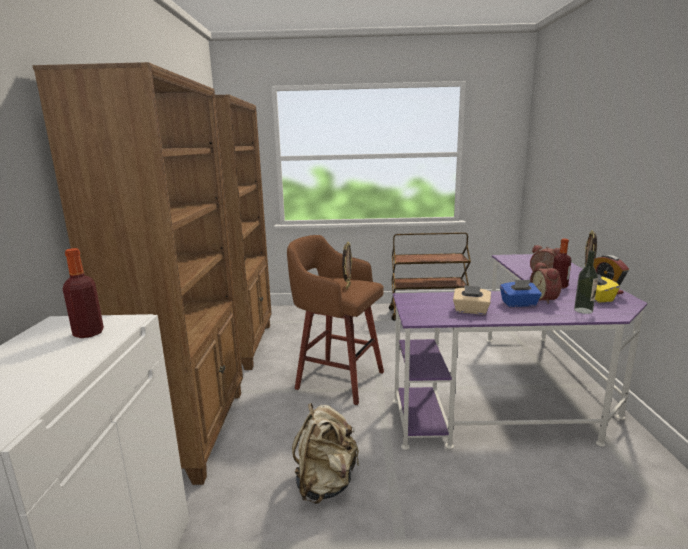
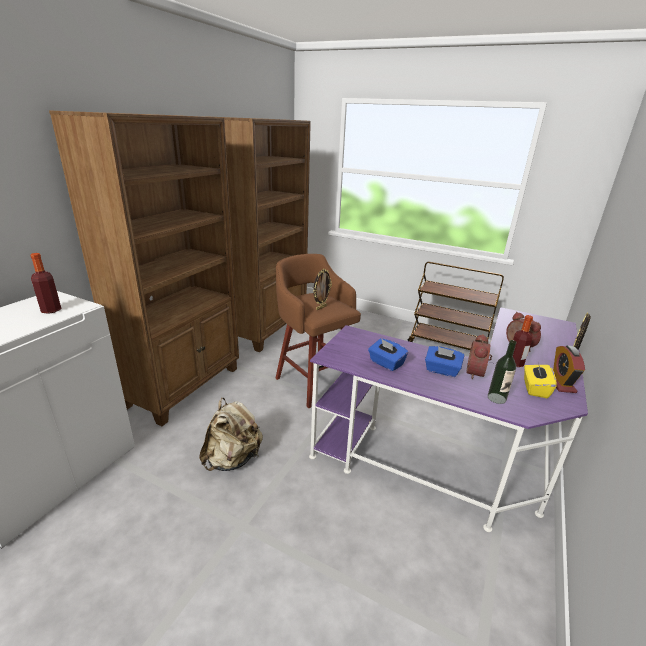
camera: 25 degrees right, 10 degrees up
beige tissue box [453,285,491,315] -> blue tissue box [368,338,408,371]

